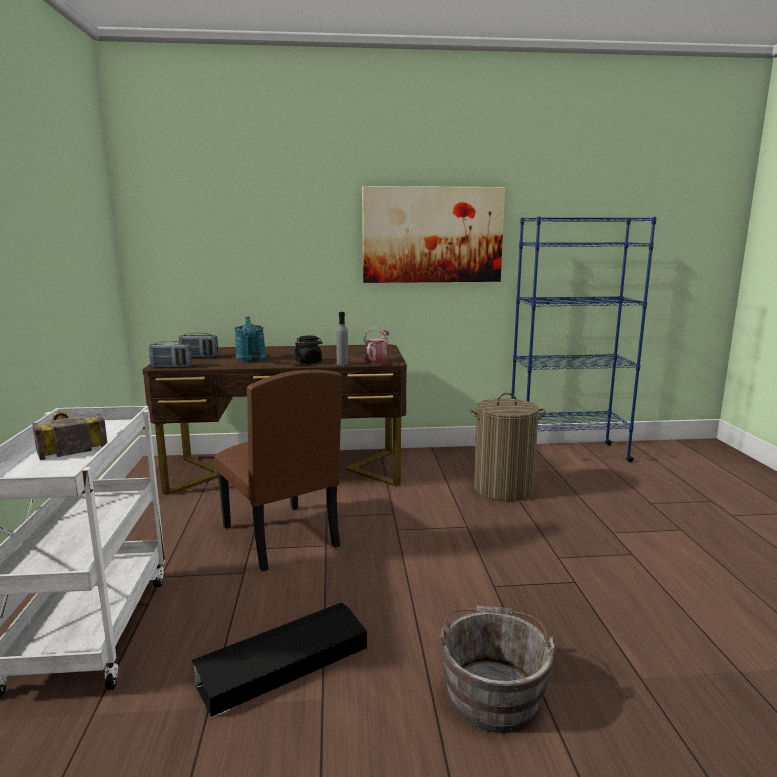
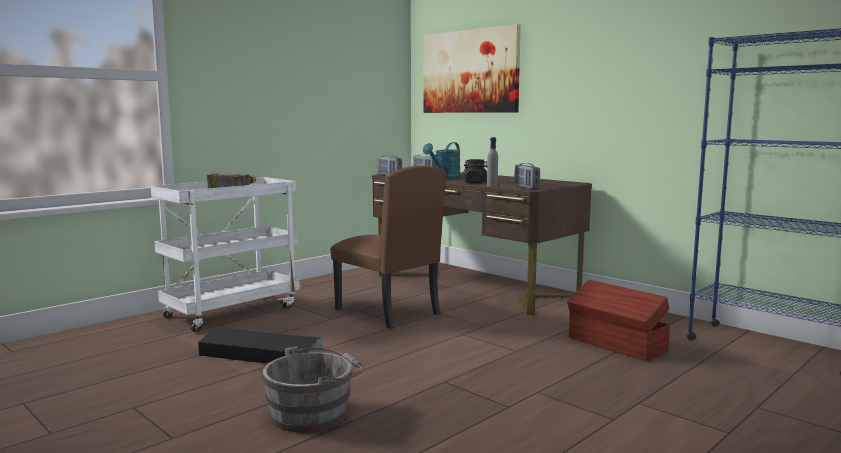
camera: 50 degrees right, 5 degrees down
brown chair [214,370,342,571] -> brown chair turned 60 degrees counterclockwise [331,166,446,329]
picture [362,186,505,283] -> picture moved to [423,24,521,113]
watering can [363,327,389,364] -> radio [514,163,540,189]
laundry basket [469,393,546,501] -> brown storage box [567,280,670,361]

